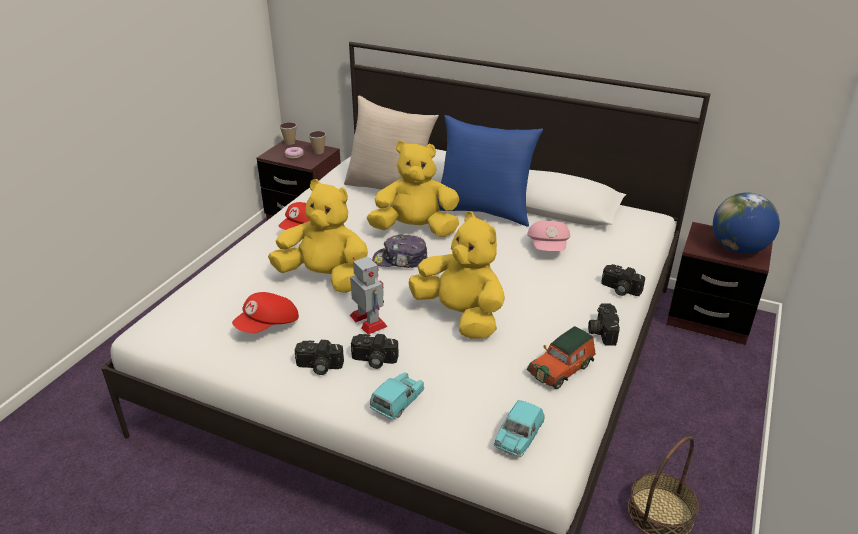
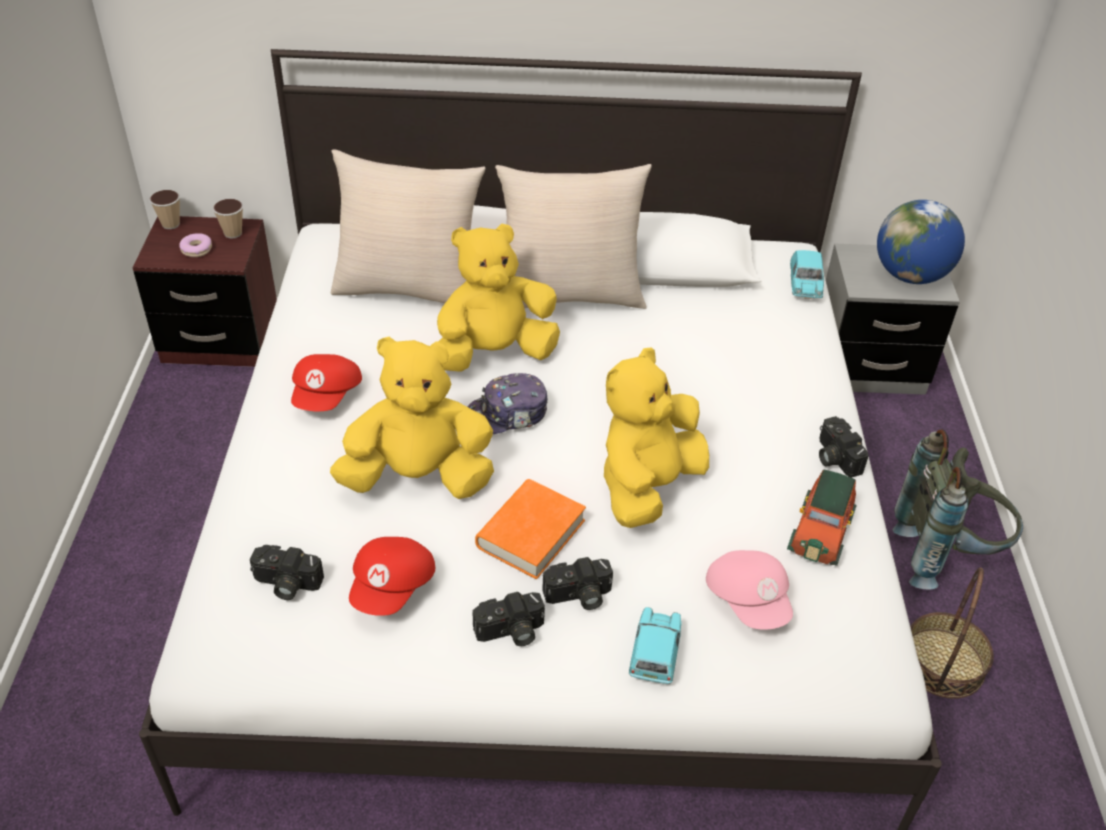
camera: 25 degrees left, 10 degrees up
toy robot [350,256,387,334] -> orange book [475,479,586,579]
yellow plush toy [409,211,505,339] -> yellow plush toy turned 75 degrees counterclockwise [604,347,709,528]
blue pillow [438,115,543,227] -> beige pillow [495,164,652,309]
turquoise toy car [494,400,544,457] -> turquoise toy car moved to [790,250,824,299]
pink cap [527,221,570,251] -> pink cap moved to [706,550,793,630]
camera [601,264,645,296] -> camera moved to [250,545,324,600]
brown nightstand [666,222,773,345] -> grey nightstand [826,244,960,395]
none -> grey backpack [892,429,1023,589]

